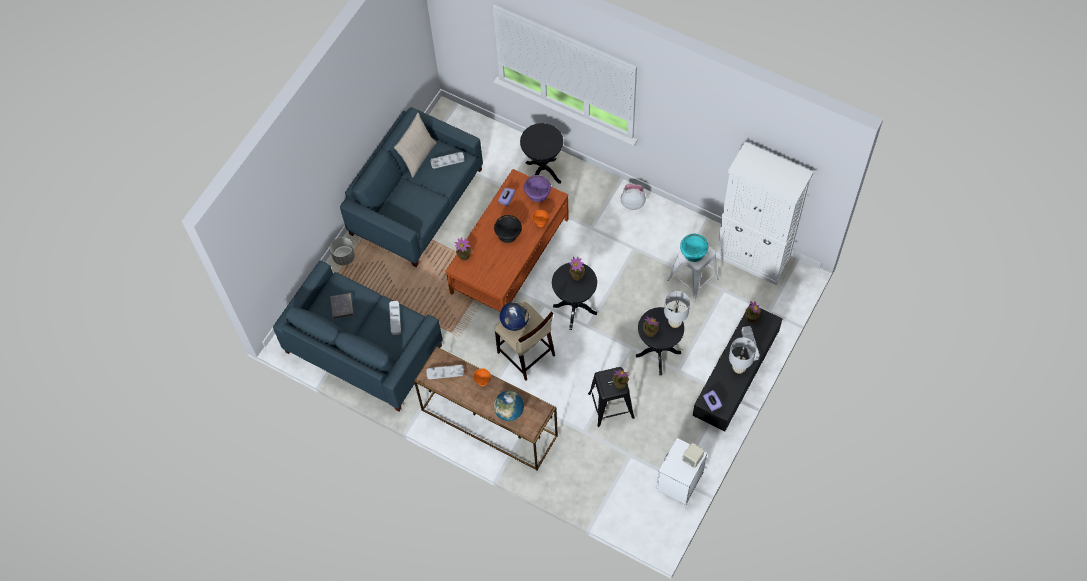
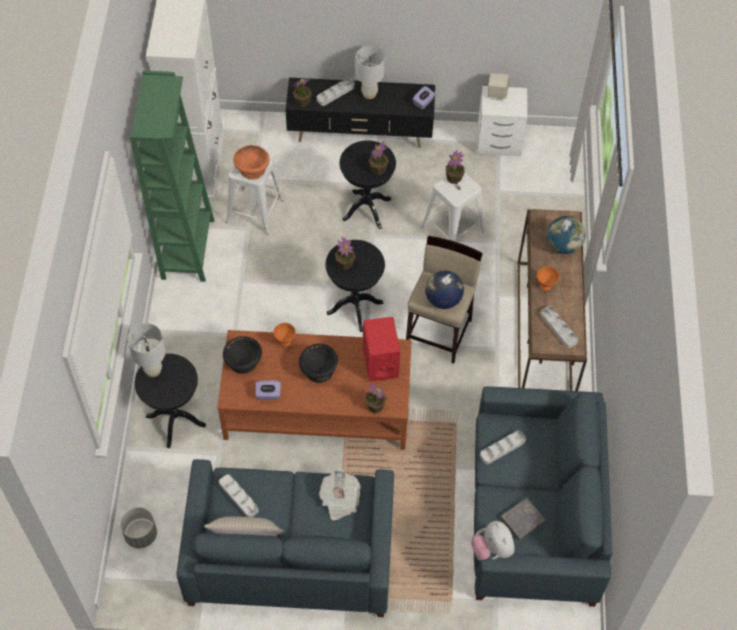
camera: 120 degrees left, 5 degrees down
grey planter [330,237,355,265] -> grey planter moved to [120,507,157,548]
purple bowl [524,175,551,202] -> black bowl [223,336,262,374]
black stool [588,367,635,427] -> white stool [421,172,485,242]
plush toy [621,184,646,210] -> plush toy moved to [471,521,515,561]
white table lamp [664,291,690,328] -> white table lamp moved to [128,323,166,377]
turquoise bowl [680,233,708,262] -> orange bowl [233,145,270,179]
none -> green bookcase [130,71,214,282]
none -> newspaper [319,469,361,520]
none -> red speaker [363,317,400,381]

